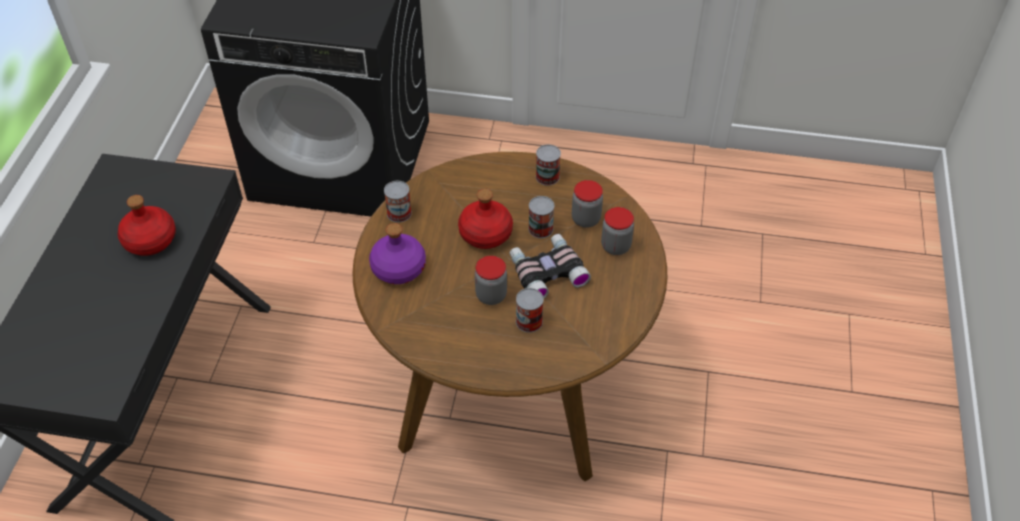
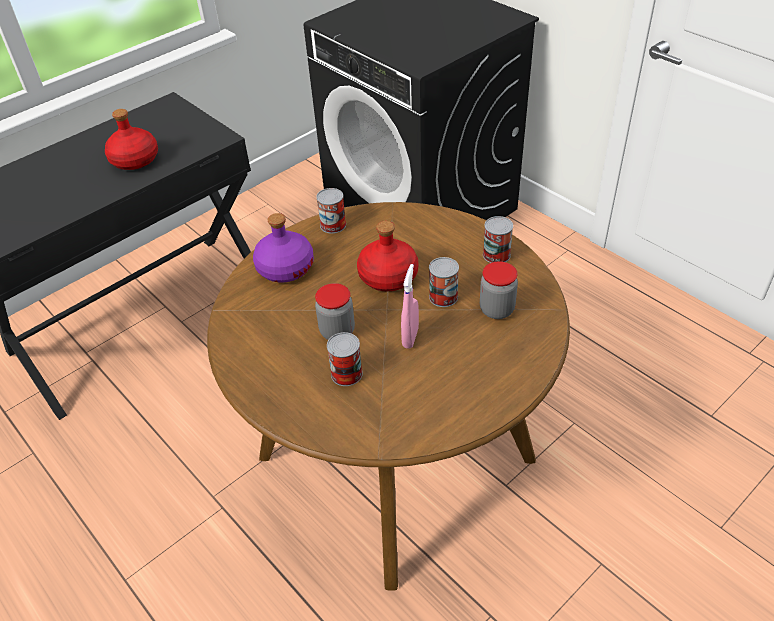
camera: 40 degrees right, 5 degrees down
binoculars [509,234,591,298] -> pink spray bottle [401,264,419,349]
jar [601,207,634,255] -> none

